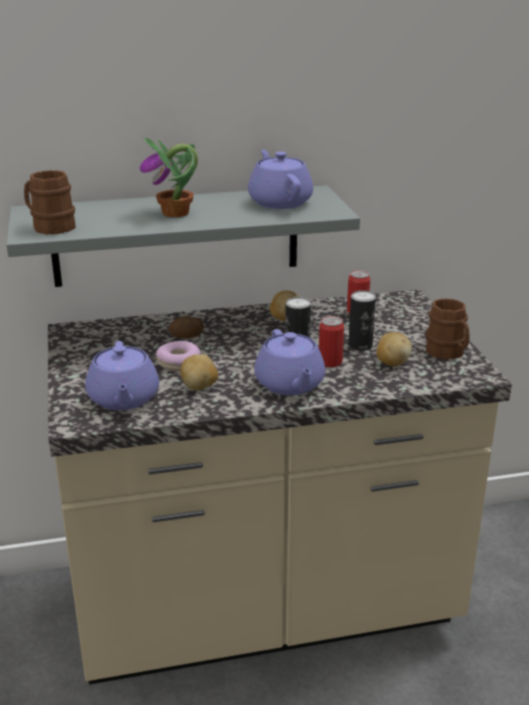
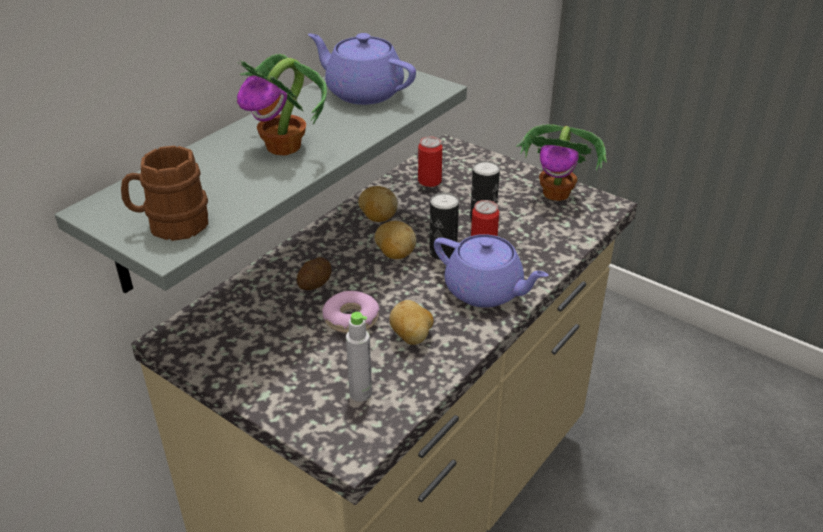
camera: 40 degrees left, 10 degrees up
purple teapot [85,341,159,410] -> grey bottle [346,312,372,402]
potato [376,332,412,366] -> potato moved to [375,221,416,259]
brown mug [425,298,470,359] -> potted plant [516,124,607,201]

